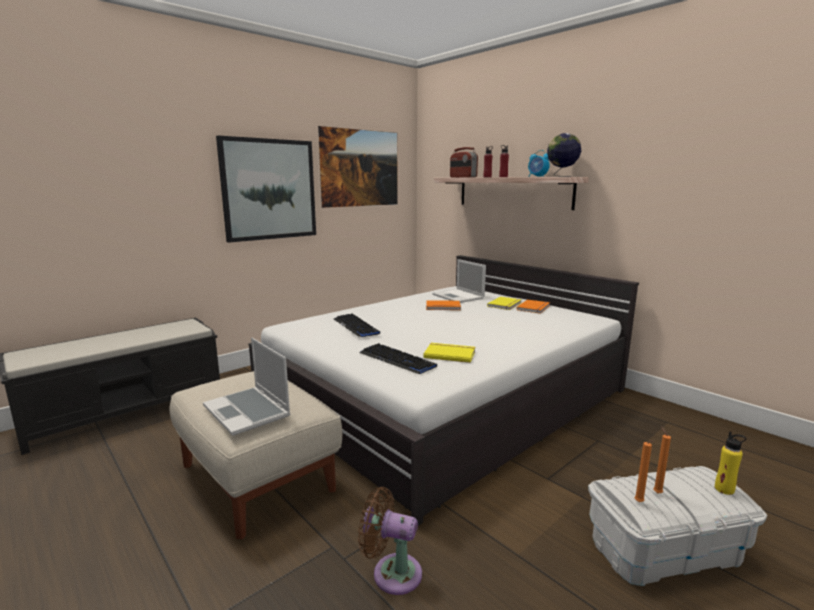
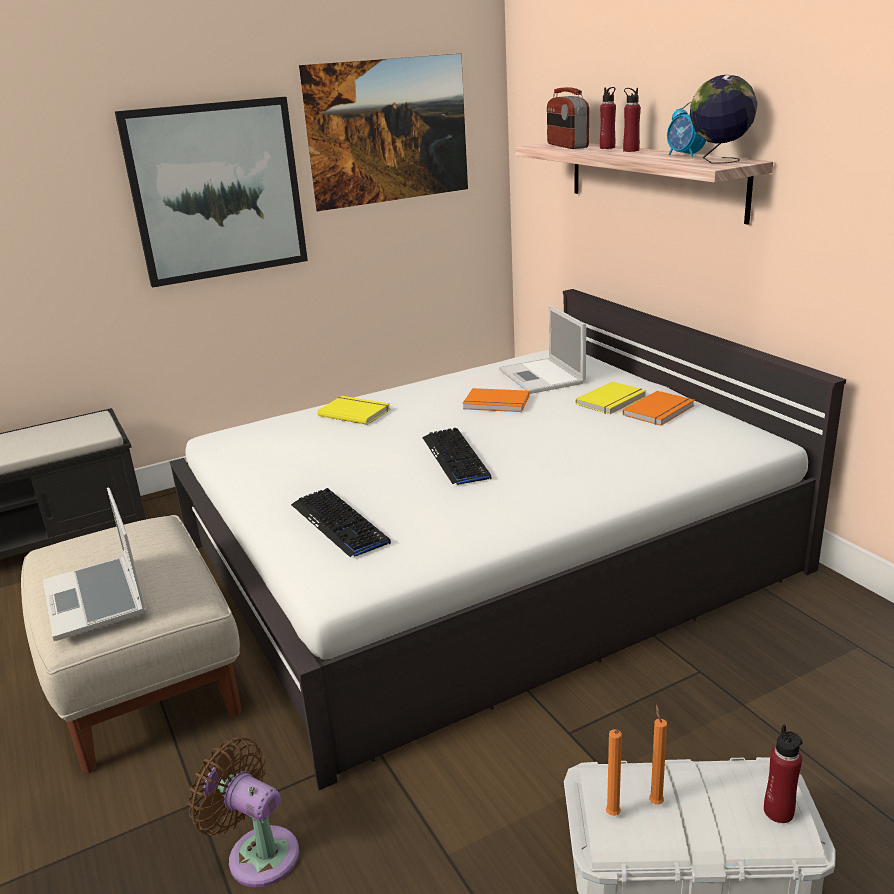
camera: 15 degrees right, 10 degrees up
keyboard [334,313,380,337] -> keyboard moved to [422,428,492,485]
yellow book [423,343,475,363] -> yellow book moved to [317,396,390,425]
yellow bottle [715,432,746,495] -> red bottle [764,725,803,823]

